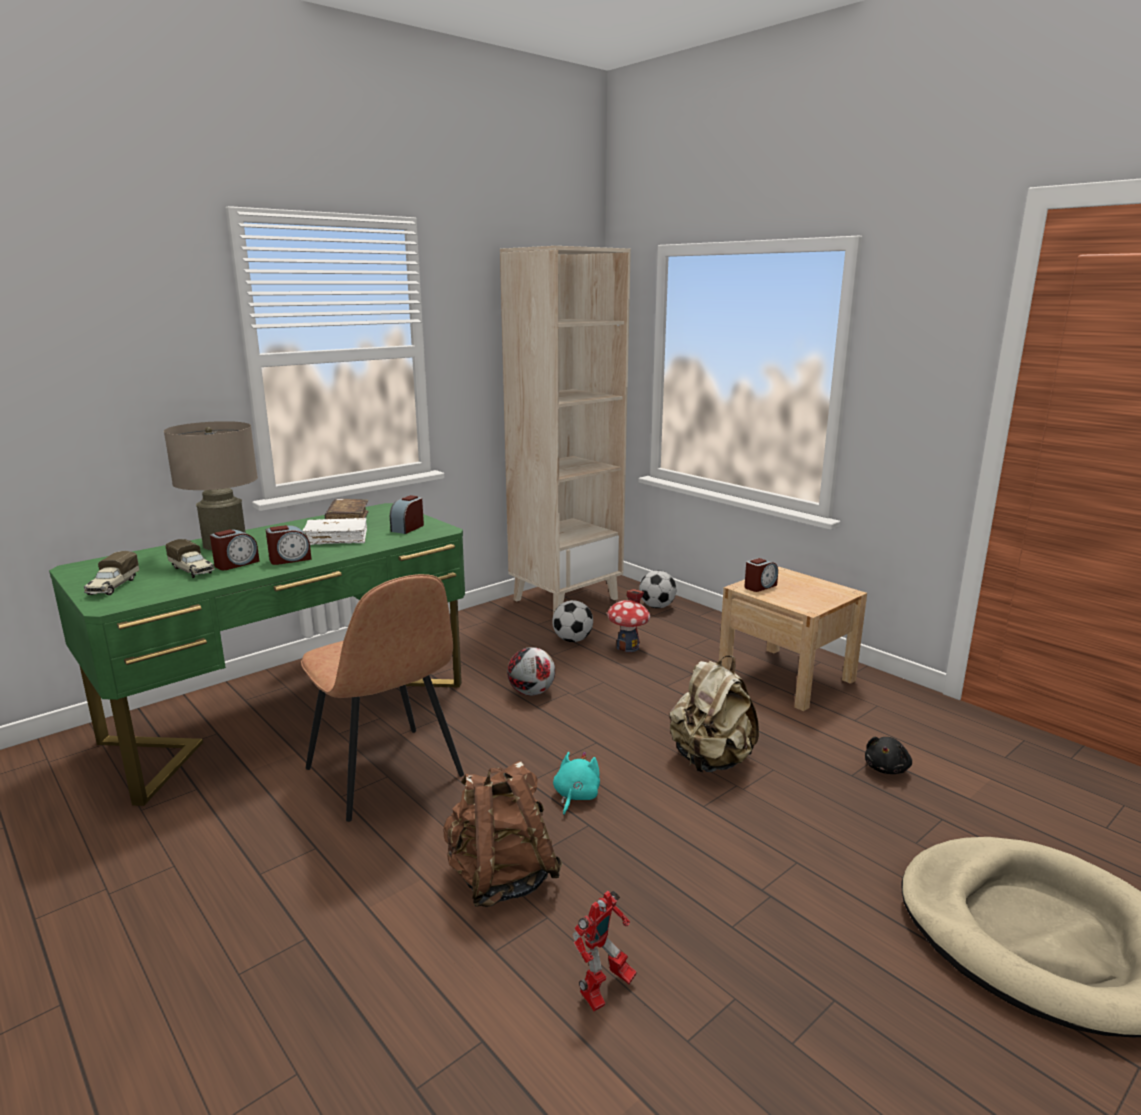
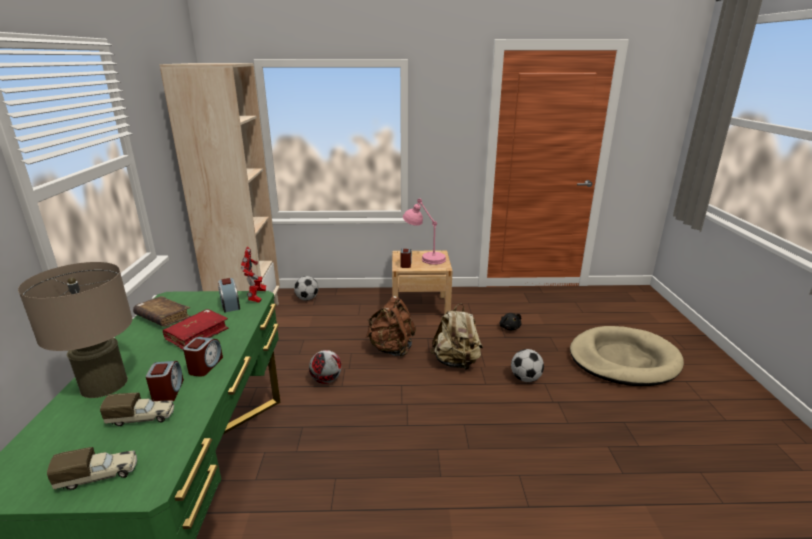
camera: 50 degrees left, 5 degrees up
toy truck [84,551,139,595] -> toy truck turned 60 degrees counterclockwise [47,447,137,490]
brown chair [301,574,464,822] -> none
white book [303,518,367,545] -> red book [163,309,228,350]
brown backpack [443,761,563,907] -> brown backpack moved to [366,296,416,357]
football [552,600,593,642] -> football moved to [511,349,544,382]
turquoise plush toy [553,751,600,815] -> none
toy robot [573,891,637,1011] -> toy robot moved to [241,247,266,303]
toy house [607,589,651,652] -> none
none -> pink table lamp [403,199,446,265]

